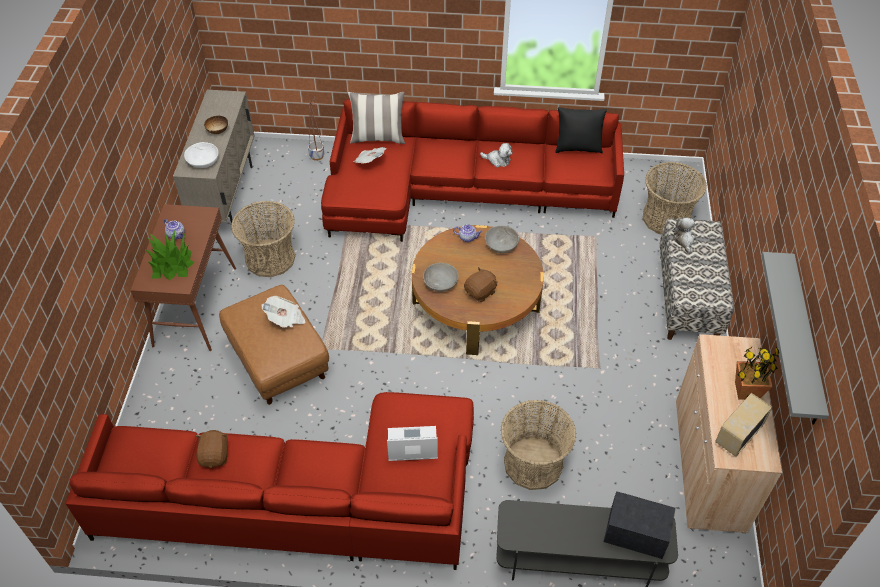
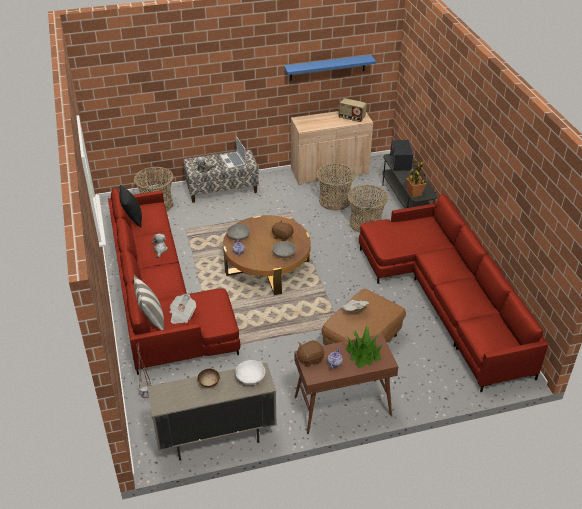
camera: 110 degrees left, 10 degrees down
brown plush toy [196,430,228,468] -> brown plush toy moved to [296,340,324,367]
basket [231,201,295,277] -> basket moved to [316,163,356,211]
laptop [387,426,438,461] -> laptop moved to [220,136,246,169]
potted plant [735,347,779,400] -> potted plant moved to [406,161,426,197]
grey shelf [762,252,829,424] -> blue shelf [284,55,376,81]

